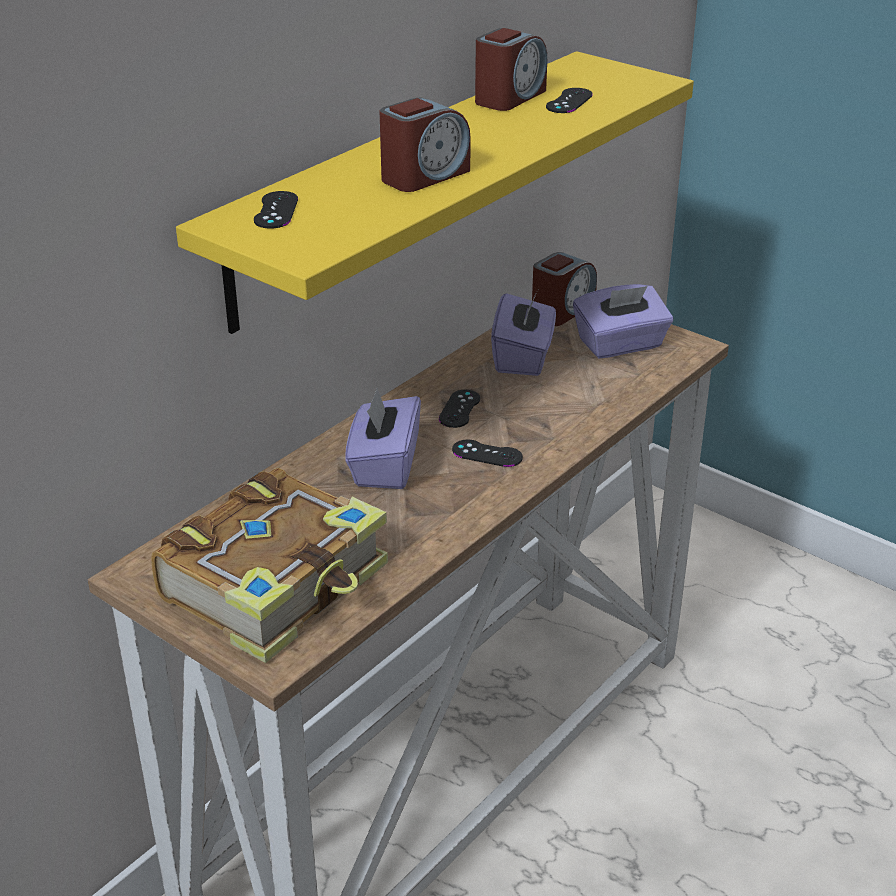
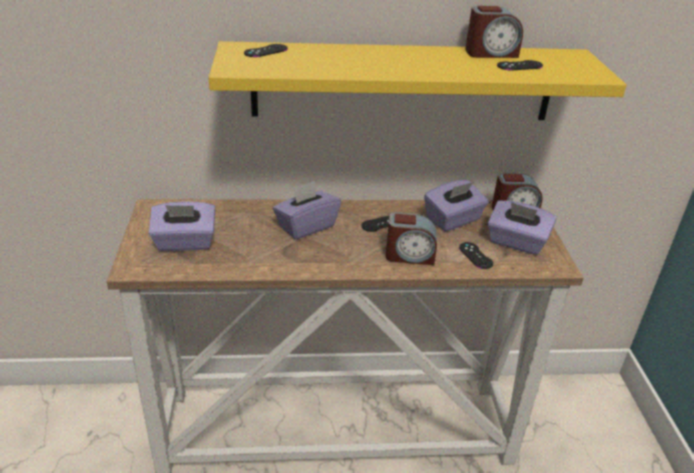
camera: 45 degrees right, 0 degrees up
book [151,468,388,663] -> purple tissue box [149,201,216,251]
alarm clock [380,97,471,192] -> alarm clock moved to [386,212,437,265]
black game controller [452,440,523,467] -> black game controller moved to [459,242,493,269]

